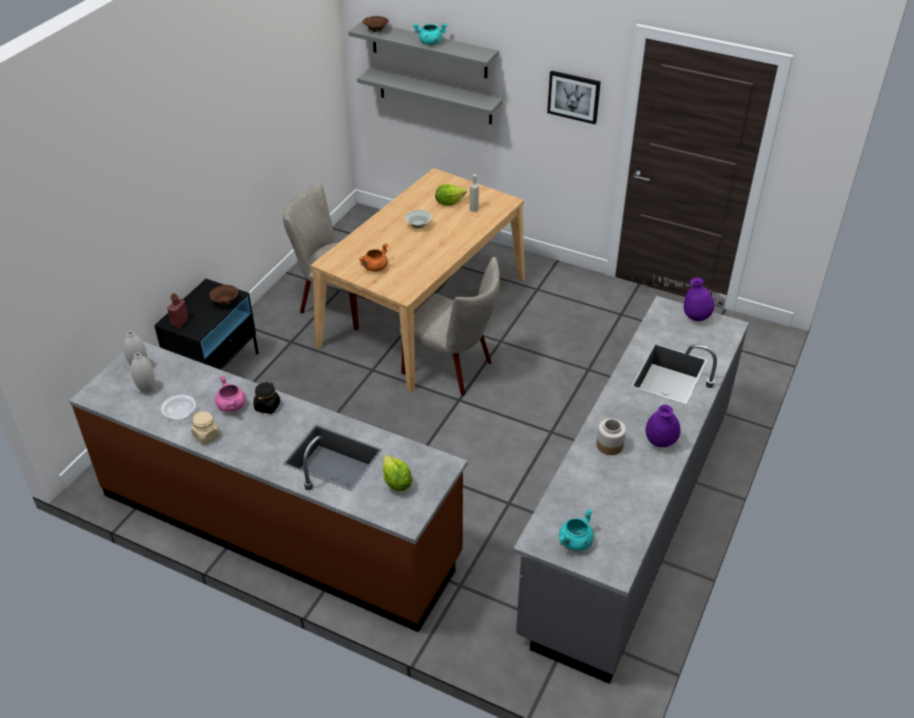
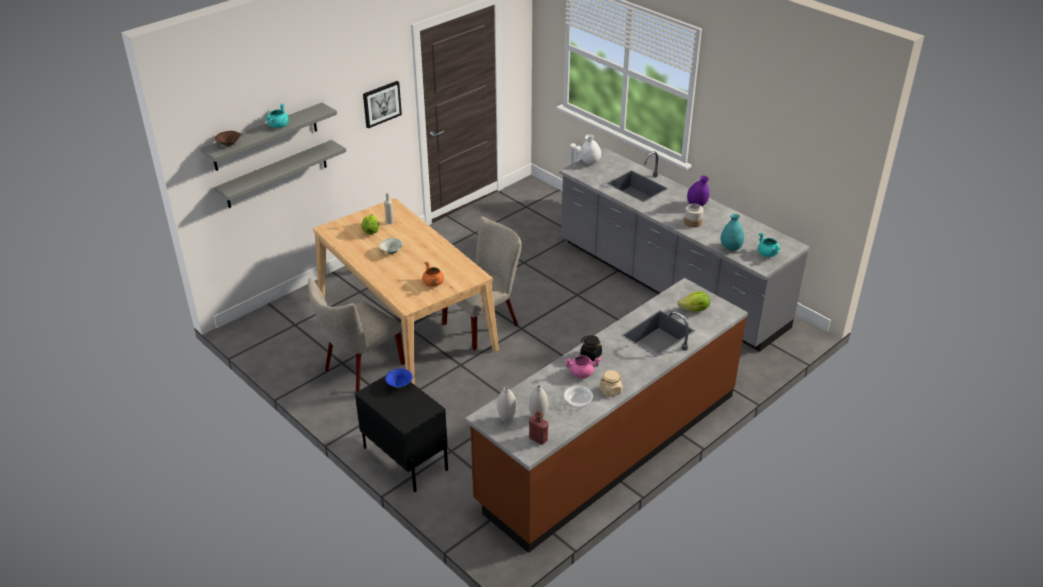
camera: 70 degrees left, 5 degrees down
red bottle [167,293,188,328] -> red bottle moved to [529,410,549,445]
brown bowl [209,285,238,305] -> blue bowl [385,369,413,388]
purple vase [684,277,714,321] -> white vase [581,134,601,164]
none -> turquoise vase [720,214,744,251]

